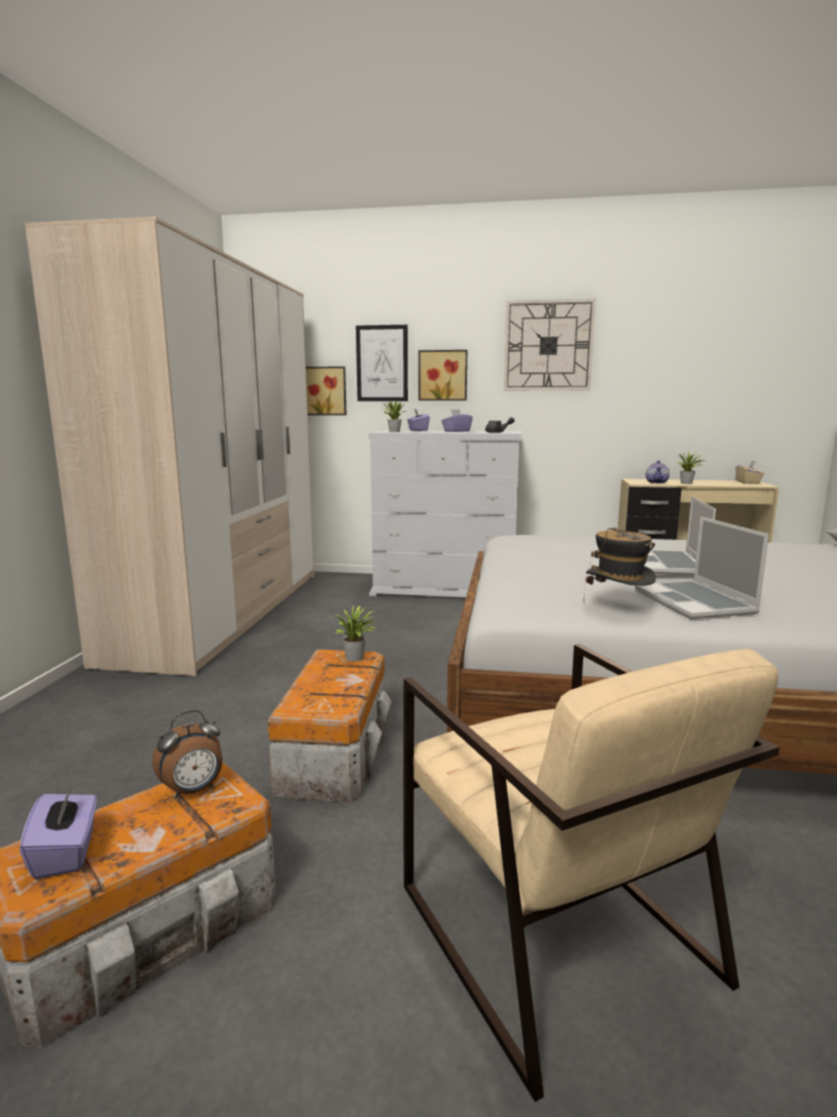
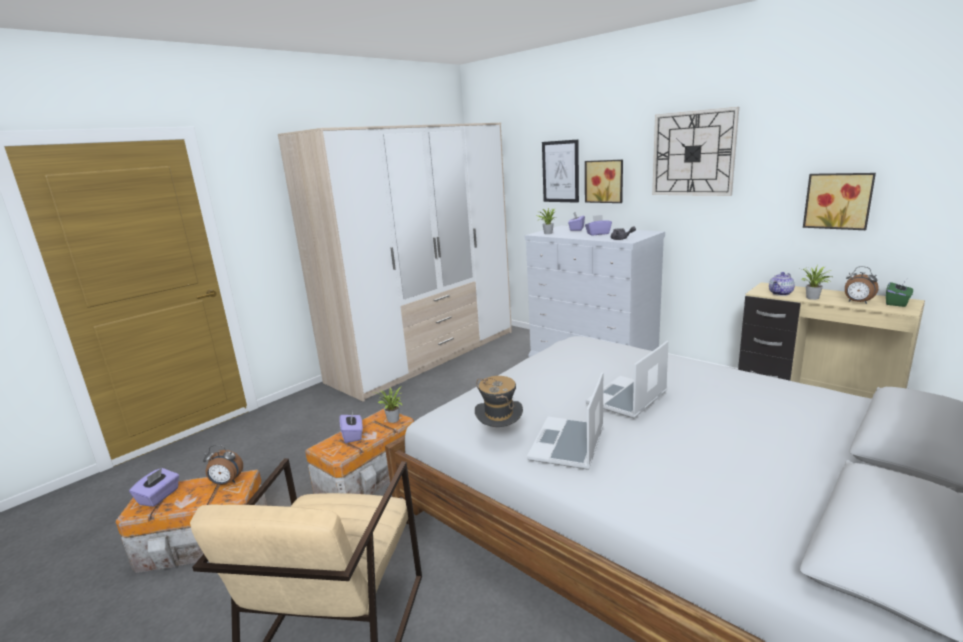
camera: 35 degrees right, 5 degrees up
picture [306,366,346,415] -> picture moved to [803,173,876,230]
beige tissue box [736,461,764,484] -> green tissue box [886,280,913,307]
none -> purple tissue box [339,412,363,443]
none -> alarm clock [845,266,879,304]

